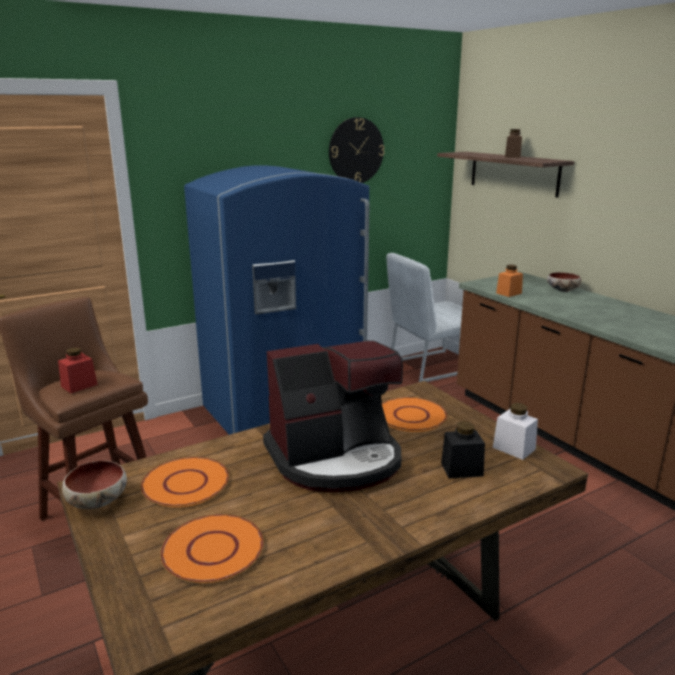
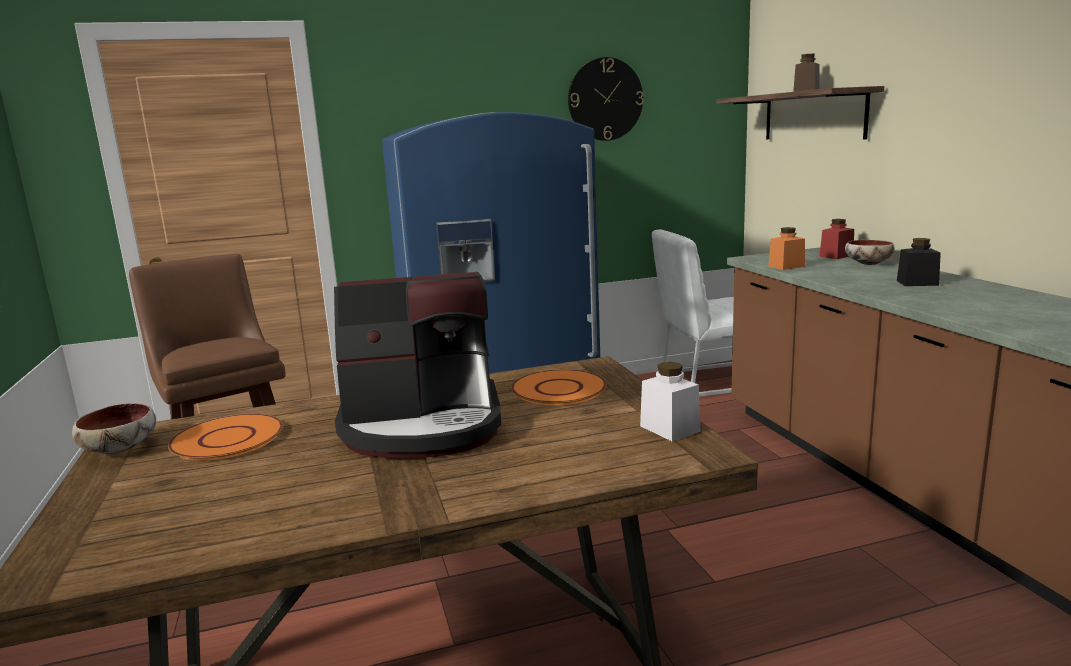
camera: 15 degrees right, 5 degrees down
red jar [58,347,98,393] -> red jar moved to [819,219,854,259]
orange plate [160,514,264,583] -> none
black jar [441,421,485,479] -> black jar moved to [897,238,941,286]

